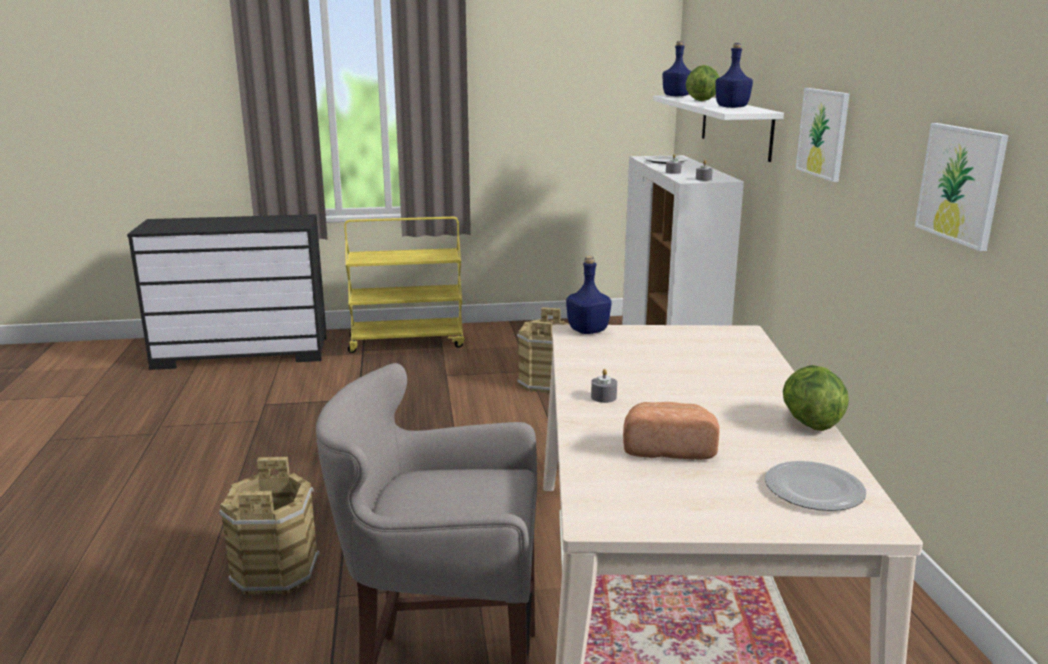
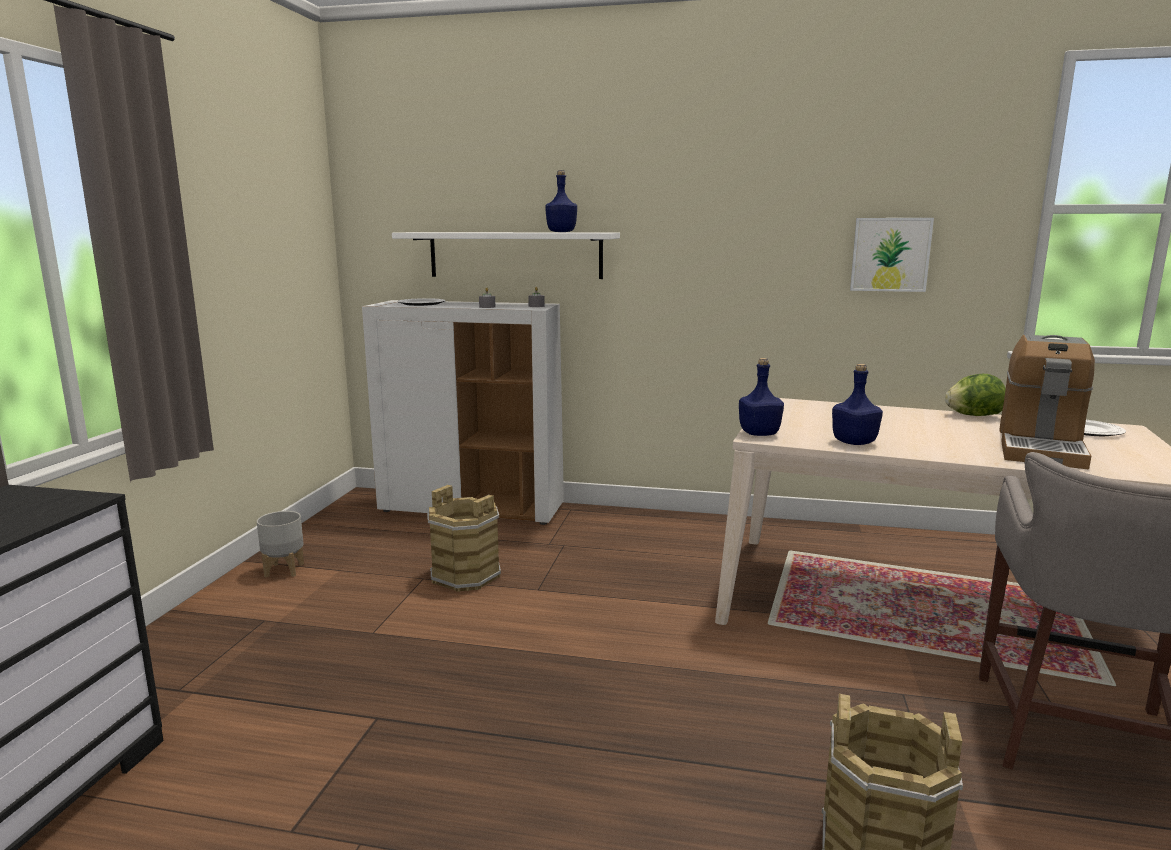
camera: 70 degrees left, 5 degrees down
yellow cart [344,217,464,353] -> none
grey candle [591,369,617,403] -> none
bread [623,402,720,460] -> coffee machine [999,335,1095,469]
blue bottle [662,41,691,96] -> blue bottle moved to [832,364,883,445]
lettuce [686,65,720,101] -> none
picture [796,88,850,182] -> none
none -> grey planter [257,511,304,577]

